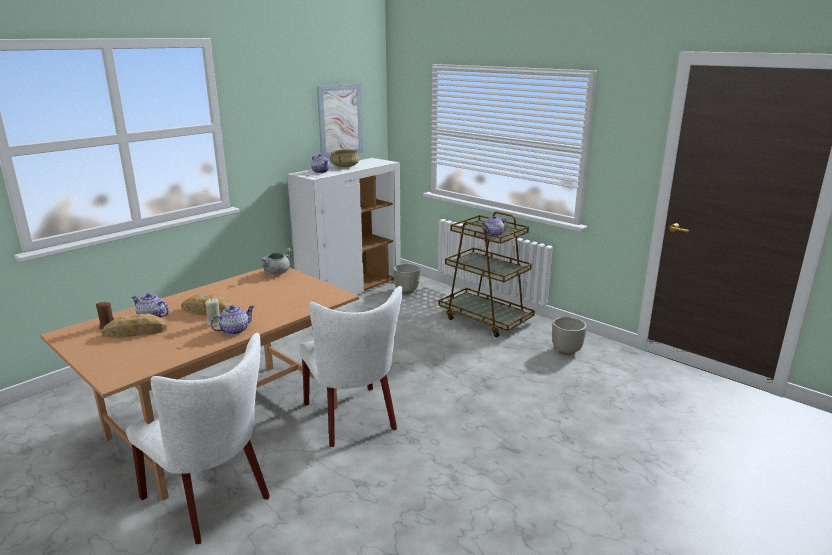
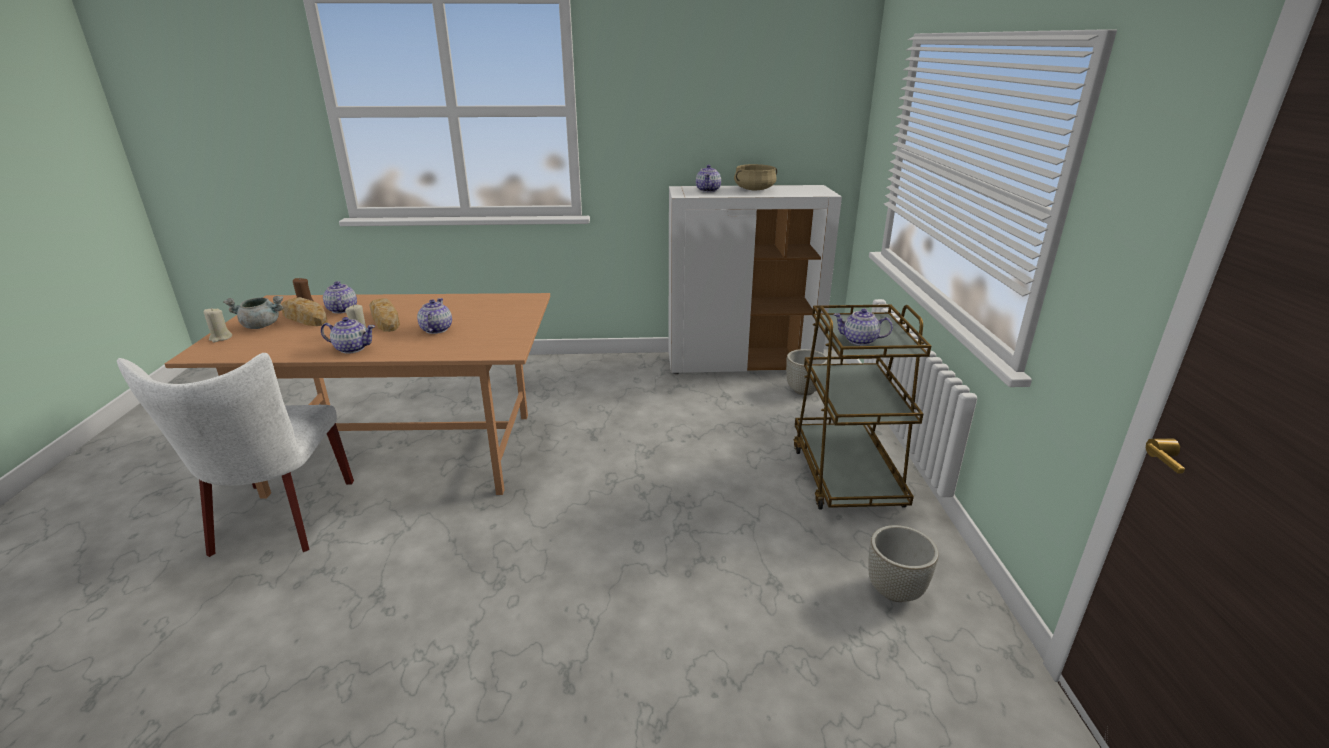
camera: 45 degrees right, 5 degrees up
grey cooking pot [261,248,292,275] -> grey cooking pot moved to [223,296,283,329]
white chair [299,286,403,447] -> none
picture [317,83,363,159] -> none
none -> beige candle [204,308,232,342]
none -> teapot [417,298,452,334]

